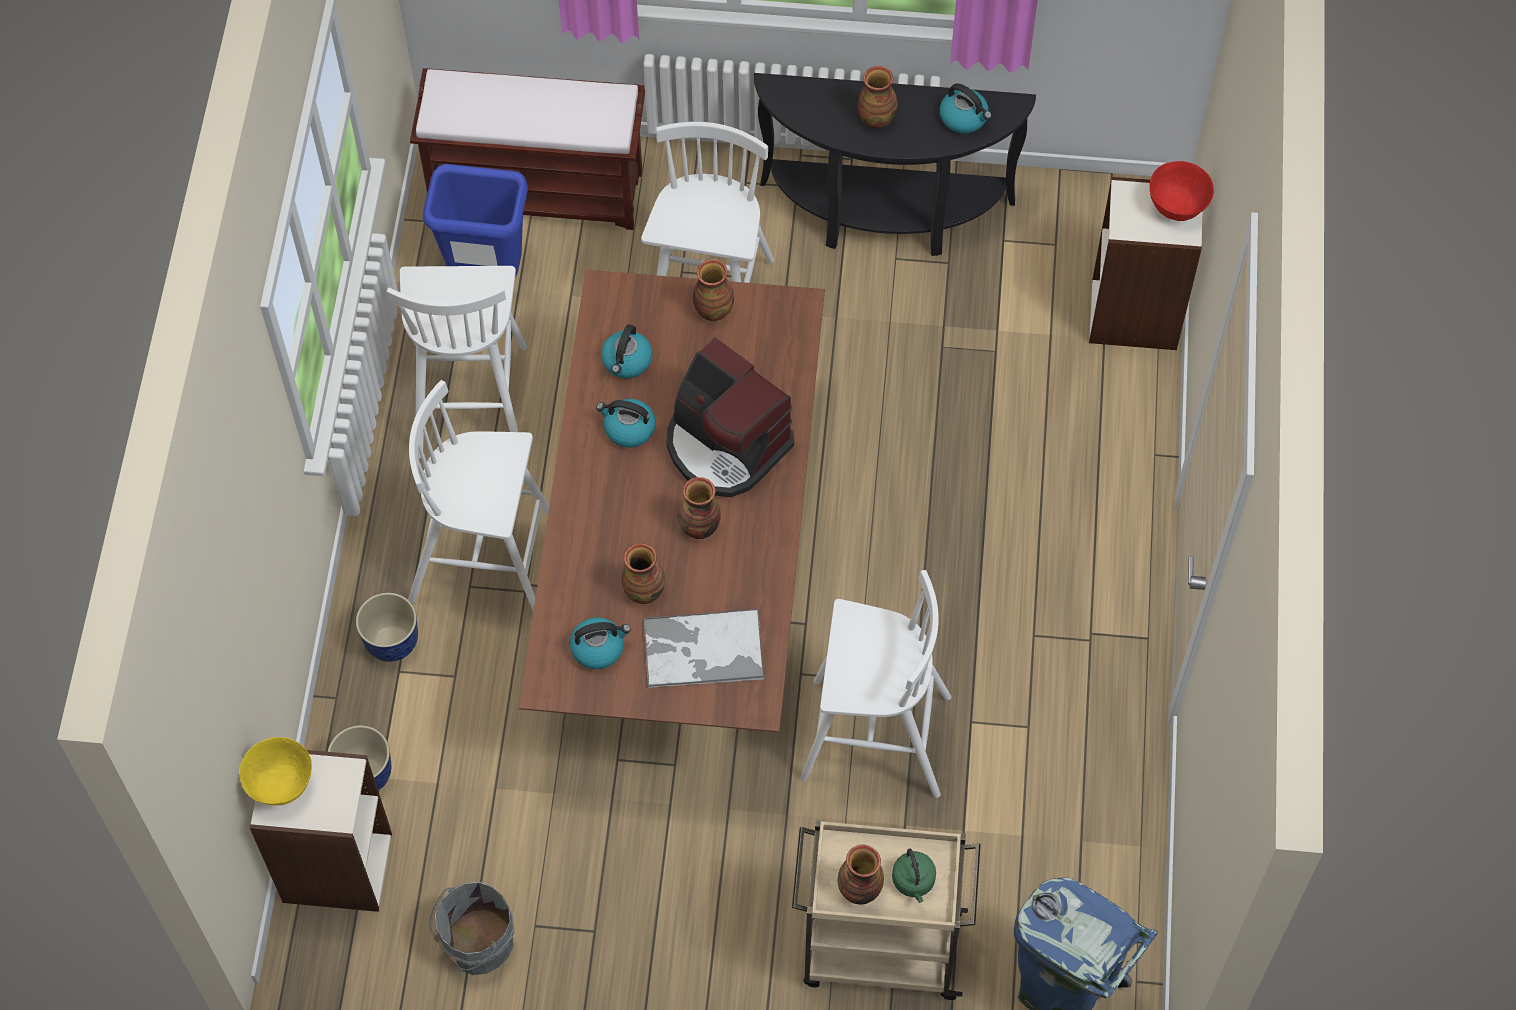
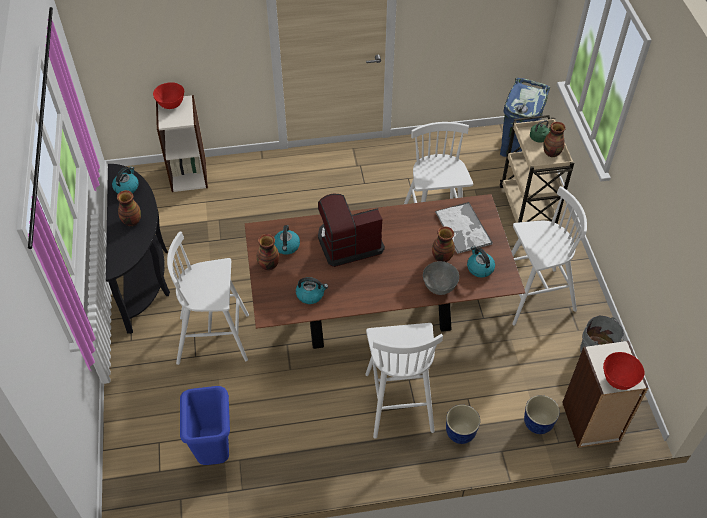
camera: 105 degrees left, 10 degrees down
yellow bowl [239,737,312,805] -> red bowl [603,352,645,390]
white stool [387,266,527,459] -> white stool moved to [511,186,587,326]
brown bench [410,68,645,230] -> none
kettle [596,399,656,448] -> kettle moved to [274,225,300,255]
coffee machine [666,337,794,497] -> coffee machine turned 135 degrees counterclockwise [318,194,385,267]
vase [678,477,721,539] -> none
none -> grey bowl [423,261,459,295]

